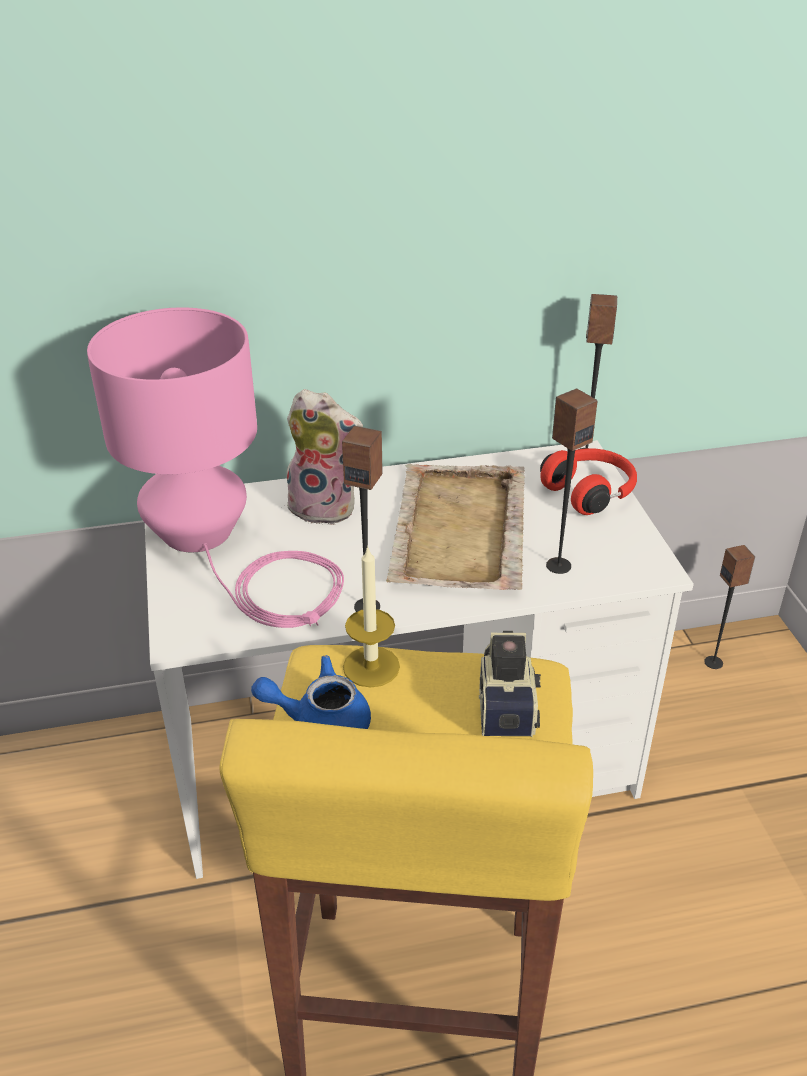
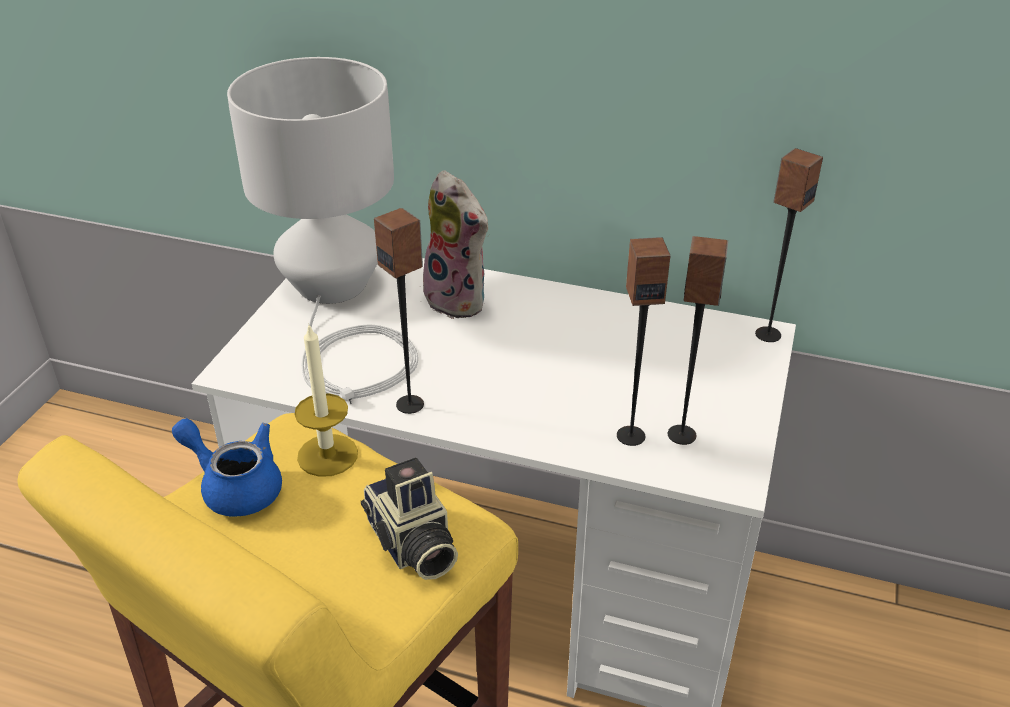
camera: 30 degrees right, 0 degrees up
pink table lamp [87,307,344,628] -> grey table lamp [227,57,418,404]
beige tray [386,464,525,590] -> none
camera [479,631,541,737] -> camera turned 120 degrees clockwise [361,457,458,580]
red headphones [540,448,637,515] -> none
speaker [704,545,755,669] -> speaker moved to [668,236,728,445]

